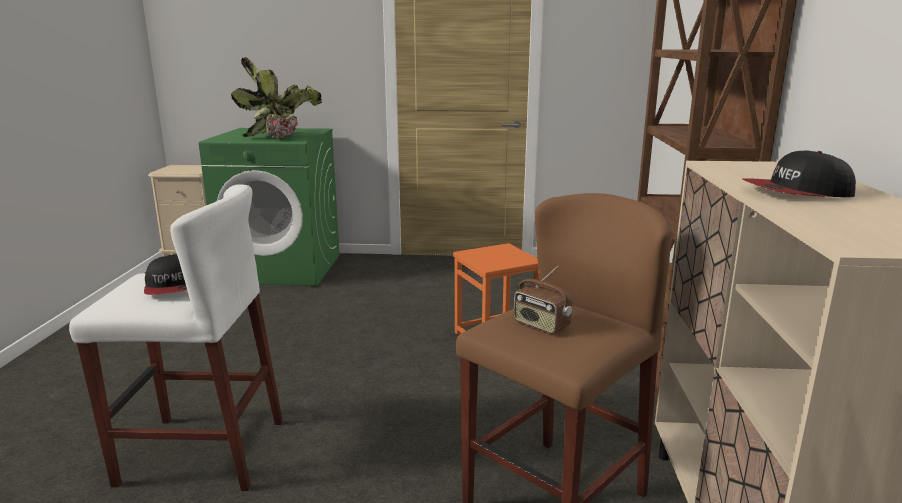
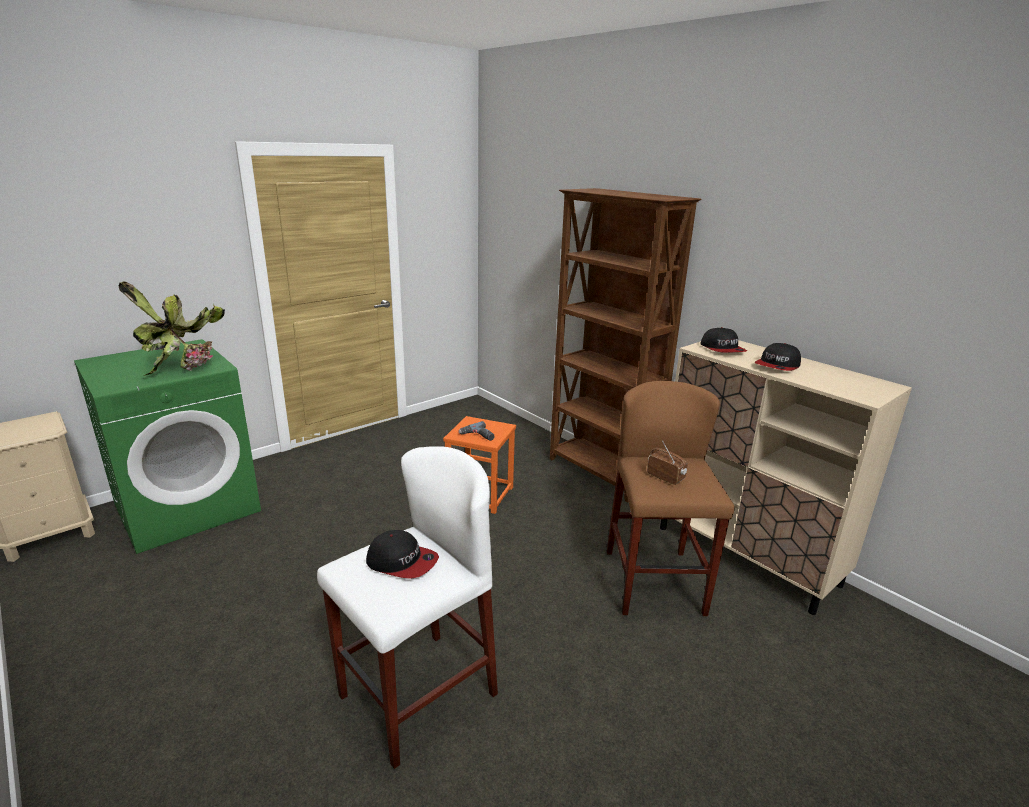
camera: 45 degrees left, 5 degrees up
radio [514,266,572,333] -> radio turned 135 degrees counterclockwise [647,441,688,485]
none -> power drill [458,421,494,441]
none -> cap [701,327,747,353]

